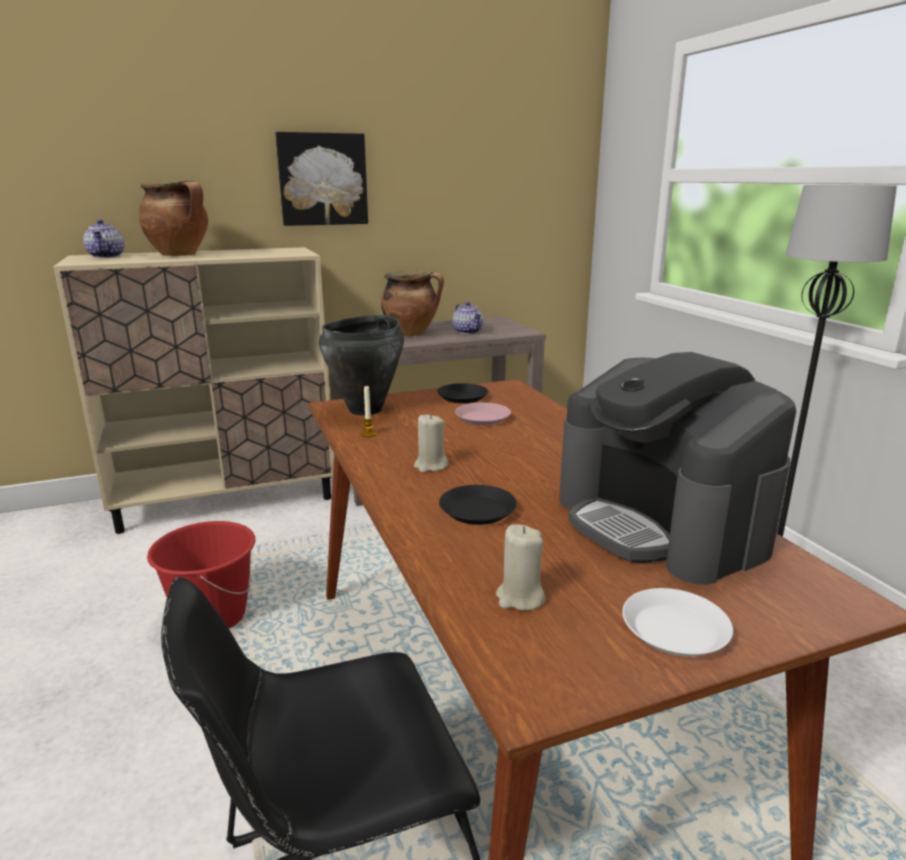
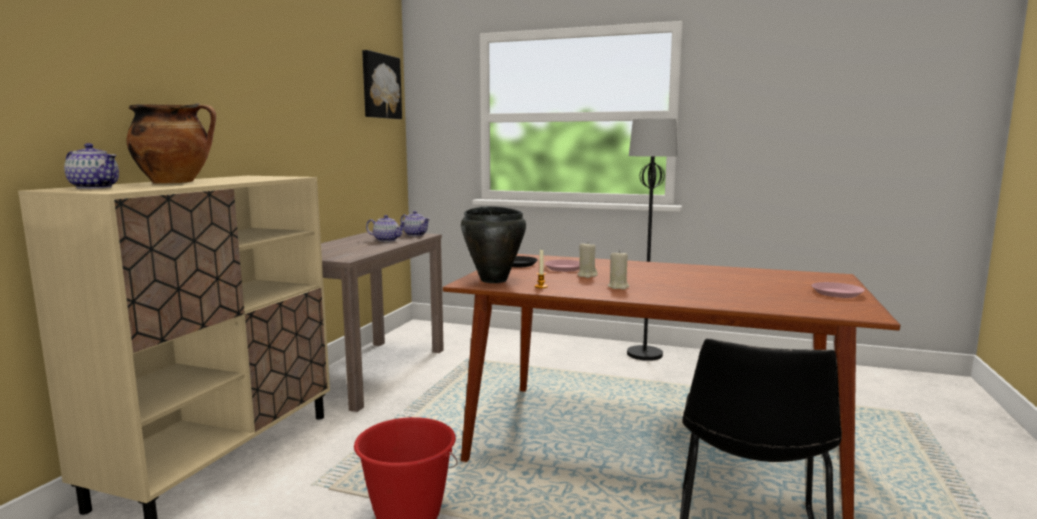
camera: 50 degrees left, 10 degrees down
picture [275,132,368,226] -> picture moved to [362,50,402,119]
cooking pot [381,271,444,336] -> none
black plate [439,485,517,525] -> none
beige candle [496,524,546,611] -> beige candle moved to [577,242,598,278]
coffee machine [559,352,796,584] -> none
white plate [622,588,733,656] -> pink plate [811,282,865,298]
none -> teapot [401,211,430,236]

